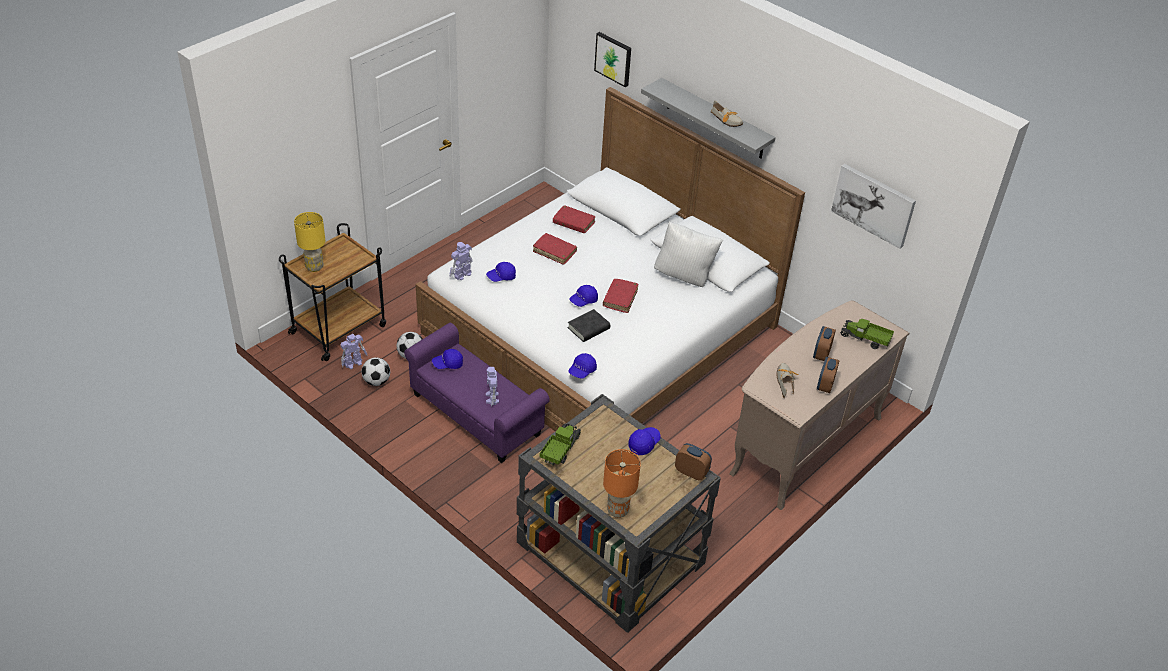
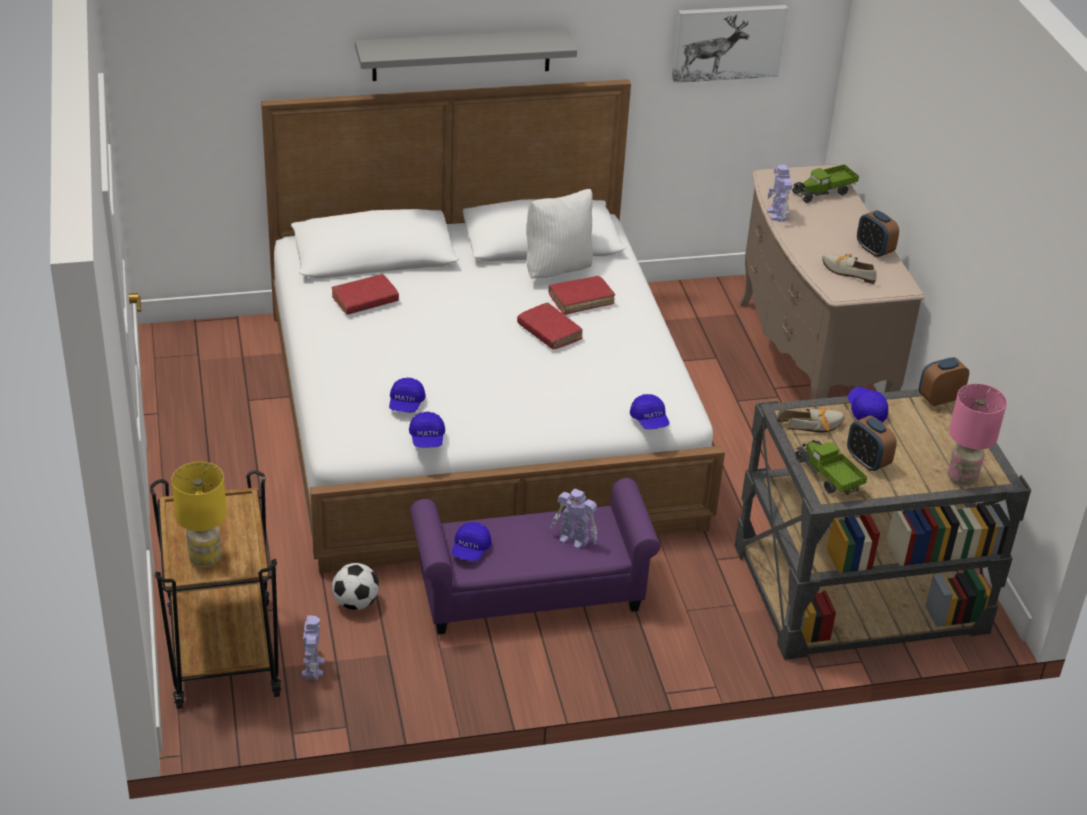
camera: 55 degrees left, 5 degrees down
football [361,357,390,386] -> none
toy robot [449,242,473,280] -> toy robot moved to [767,165,792,222]
red book [533,233,577,265] -> red book moved to [548,276,615,315]
black book [568,309,610,342] -> none
blue cap [570,285,598,307] -> blue cap moved to [409,412,445,447]
picture [594,32,631,87] -> none
orange table lamp [603,449,641,518] -> pink table lamp [948,383,1007,486]
shoe [711,100,743,127] -> shoe moved to [777,406,845,432]
alarm clock [813,326,836,361] -> alarm clock moved to [847,416,897,471]

